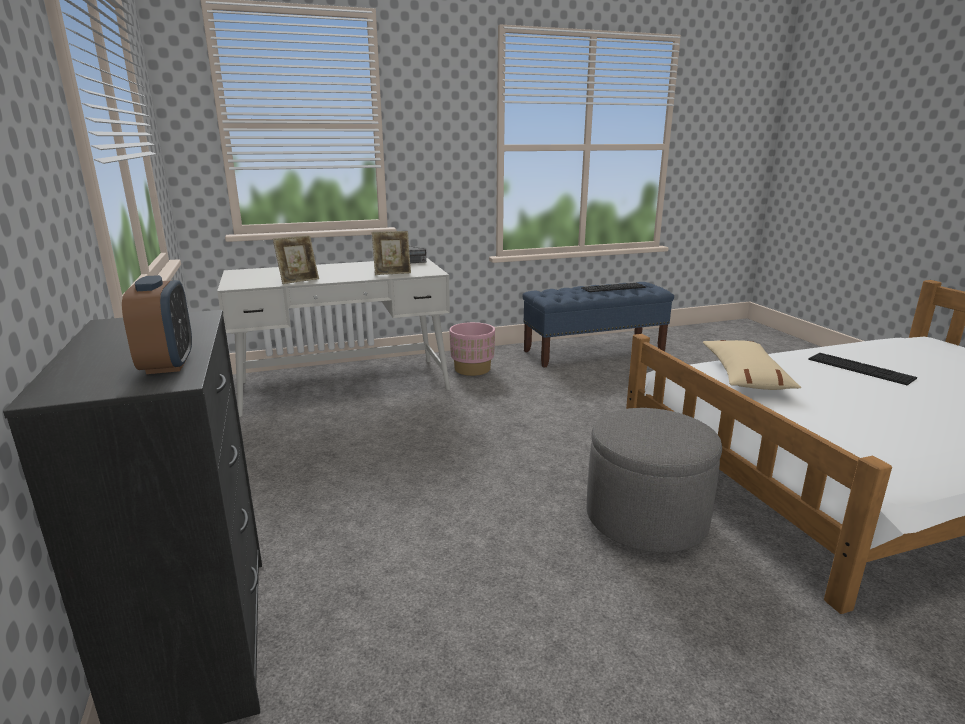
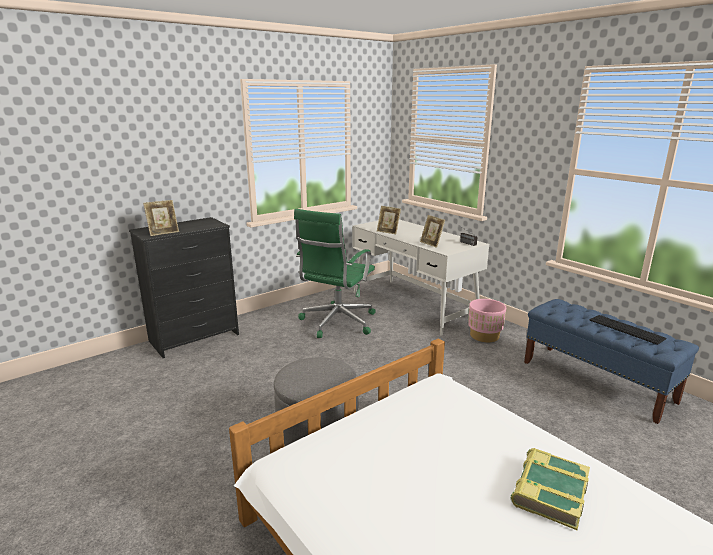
camera: 70 degrees right, 0 degrees up
alarm clock [122,275,192,374] -> picture frame [143,200,179,236]
beige pillow [703,340,801,390] -> none
keyboard [808,353,917,385] -> book [511,448,590,530]
none -> green office chair [294,209,376,338]

